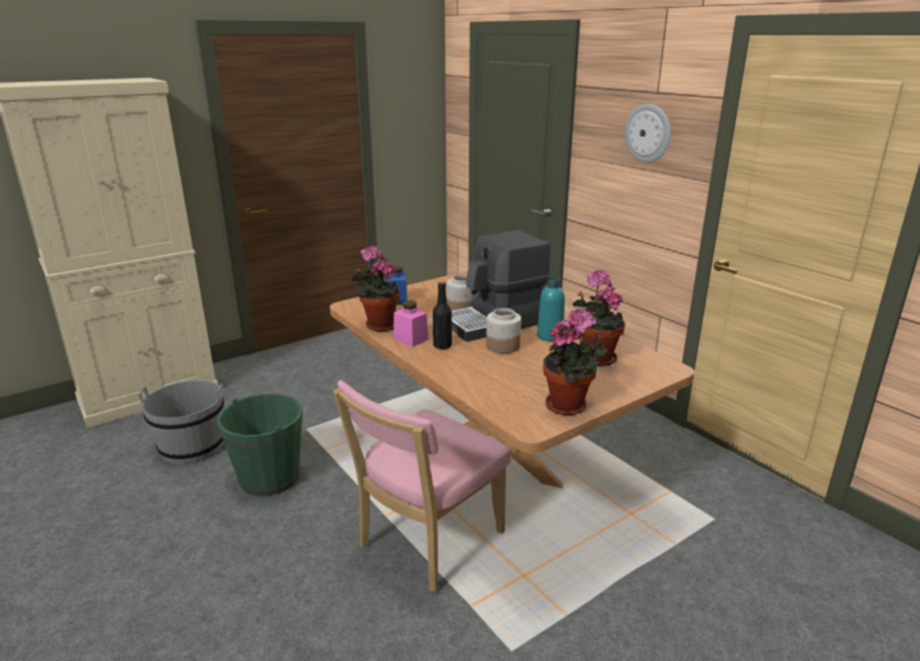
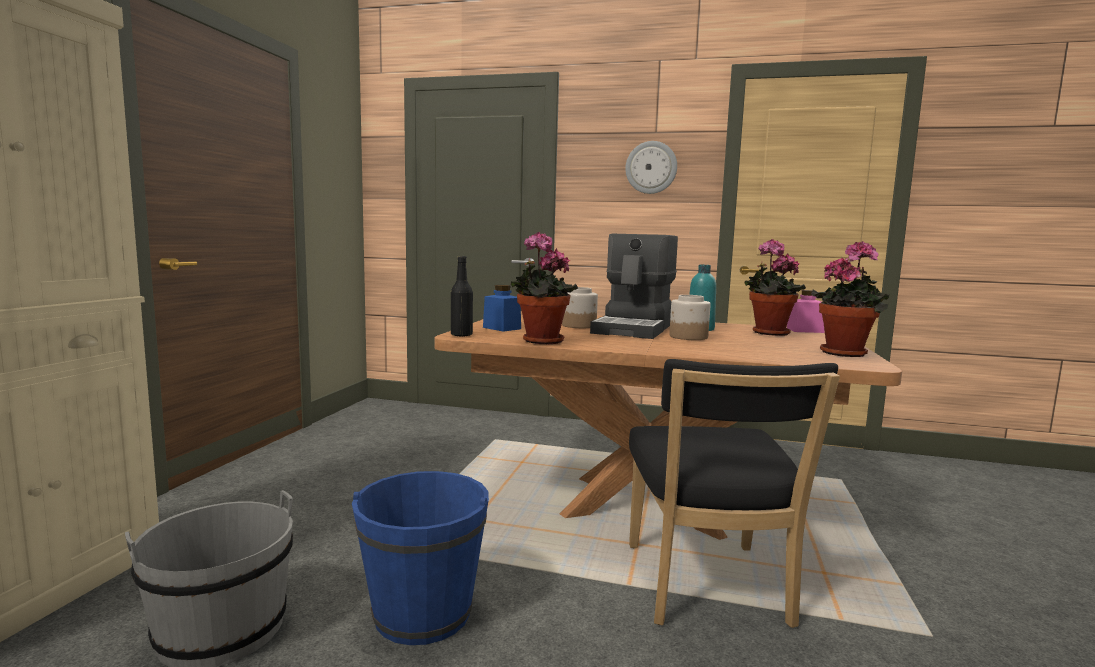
camera: 40 degrees left, 15 degrees down
green bucket [217,393,303,497] -> blue bucket [352,471,489,645]
pink chair [333,380,511,592] -> black chair [629,359,840,628]
pink jar [393,300,429,347] -> pink jar moved to [787,290,824,333]
black bottle [433,282,452,349] -> black bottle moved to [451,256,473,337]

